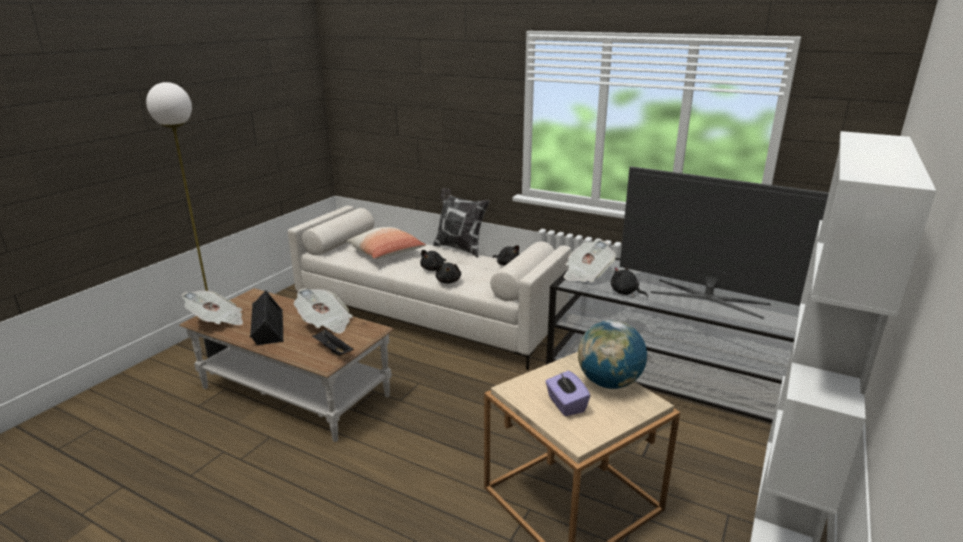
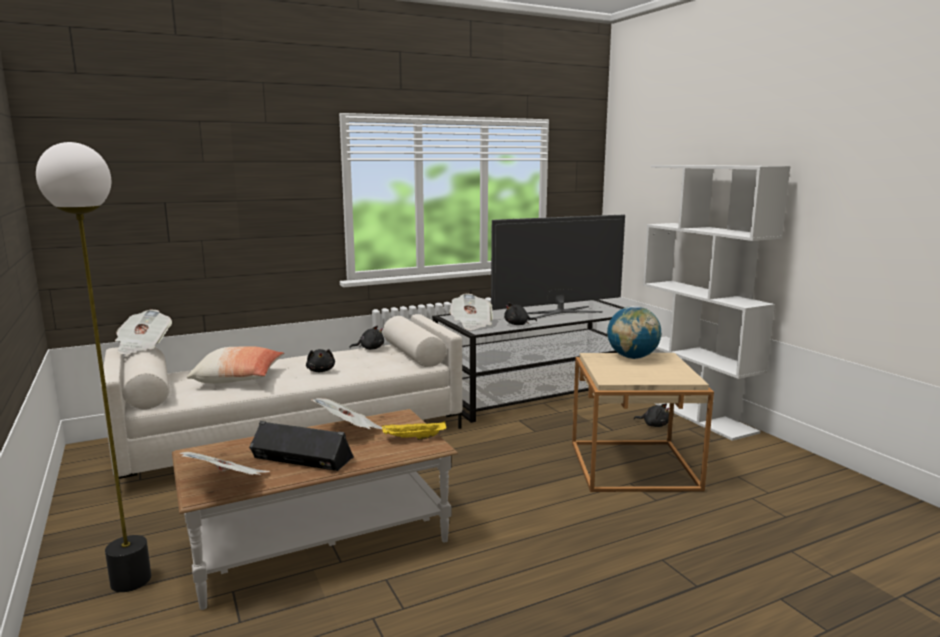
camera: 55 degrees left, 10 degrees down
black tray [312,329,354,356] -> yellow tray [382,421,446,440]
pillow [433,188,490,258] -> none
black plush toy [435,263,461,284] -> black plush toy moved to [634,403,669,427]
purple tissue box [545,371,590,416] -> none
none -> newspaper [115,310,172,354]

